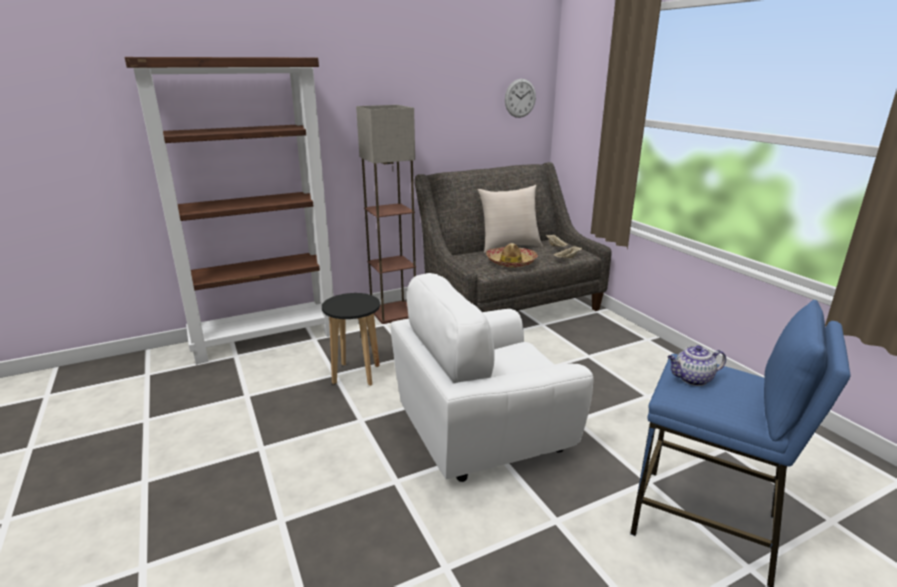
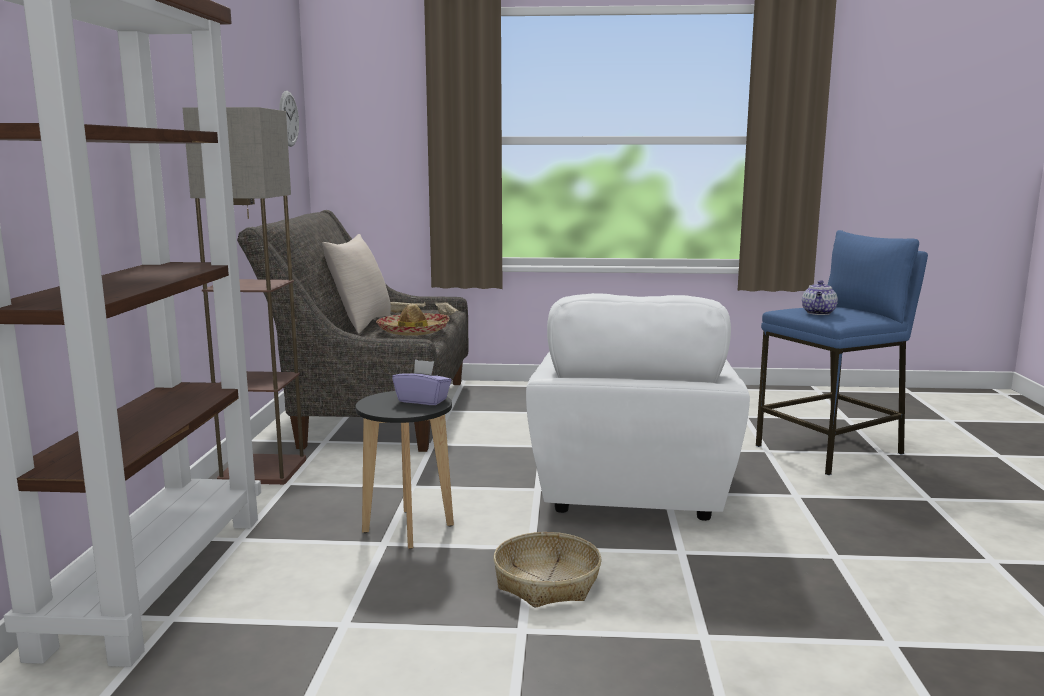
camera: 60 degrees left, 10 degrees down
none -> purple tissue box [392,359,452,405]
none -> basket [493,532,602,608]

